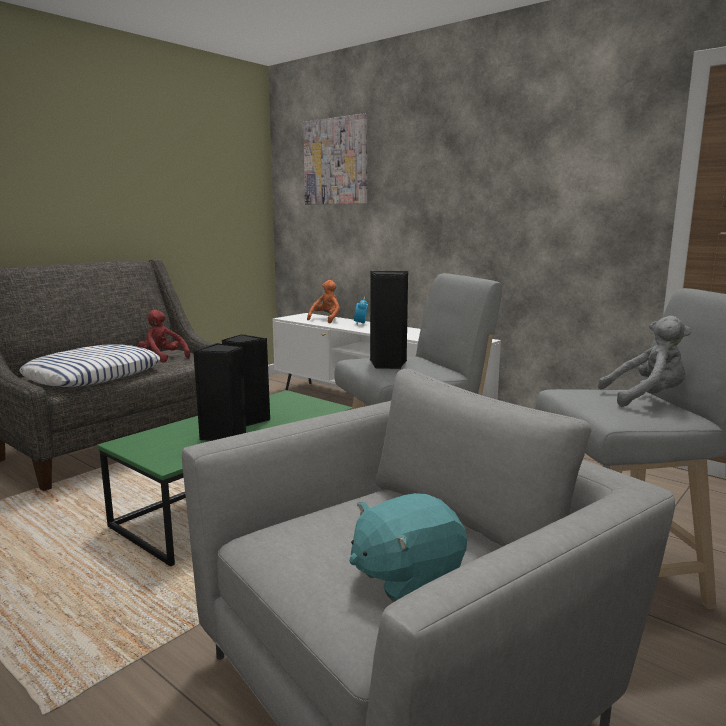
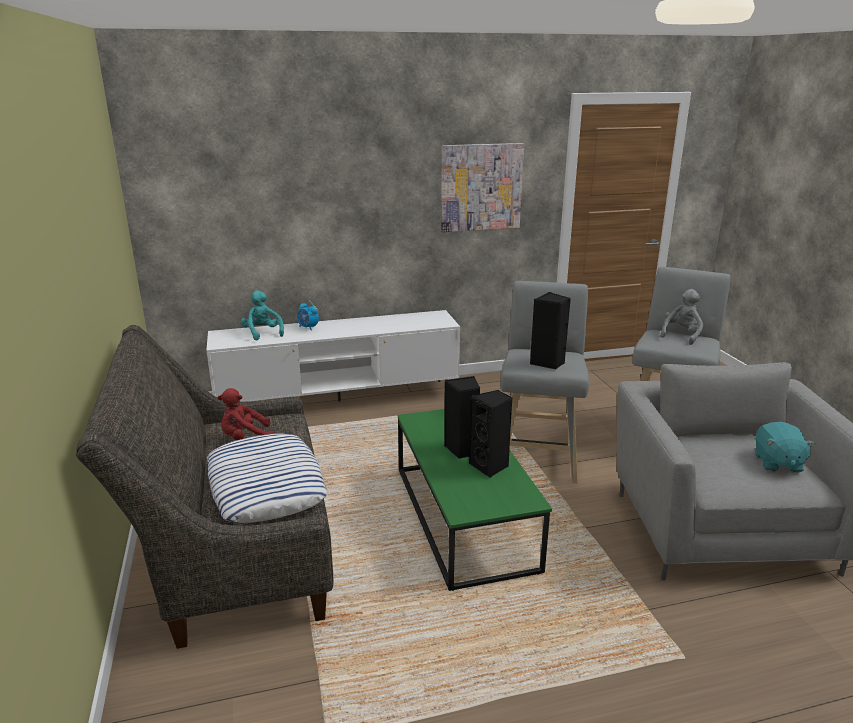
camera: 55 degrees left, 10 degrees up
picture [303,113,367,205] -> picture moved to [441,143,524,232]
orange plush toy [307,280,340,323] -> turquoise plush toy [241,290,284,341]

